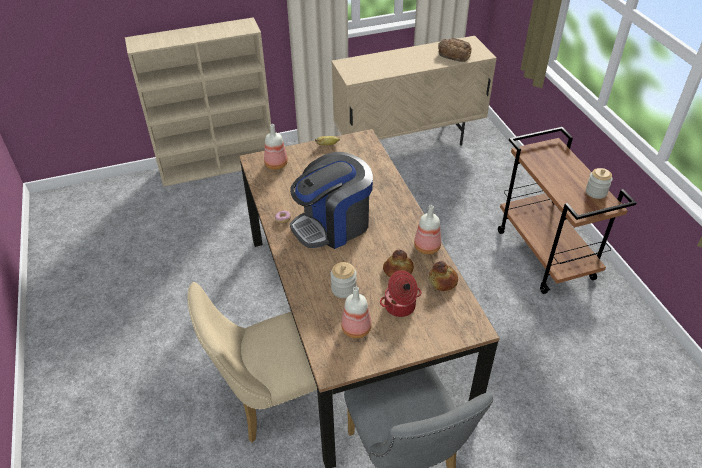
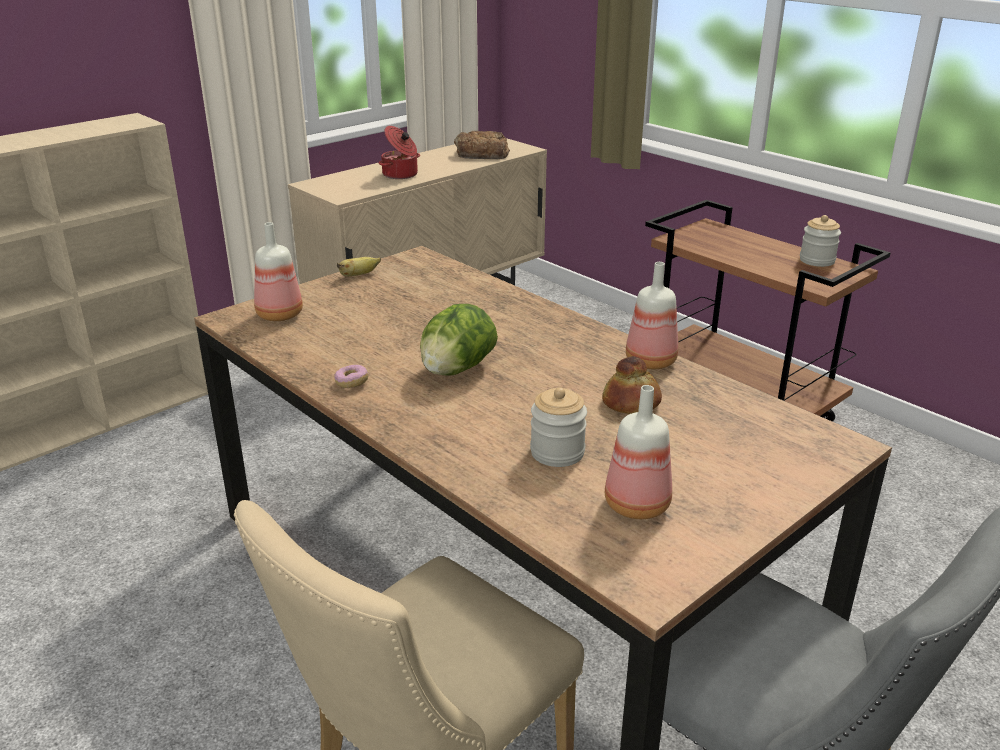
camera: 25 degrees left, 15 degrees down
coffee machine [290,152,373,249] -> lettuce [420,304,498,376]
cooking pot [380,270,421,317] -> cooking pot moved to [379,126,420,179]
bread [429,261,458,291] -> none

